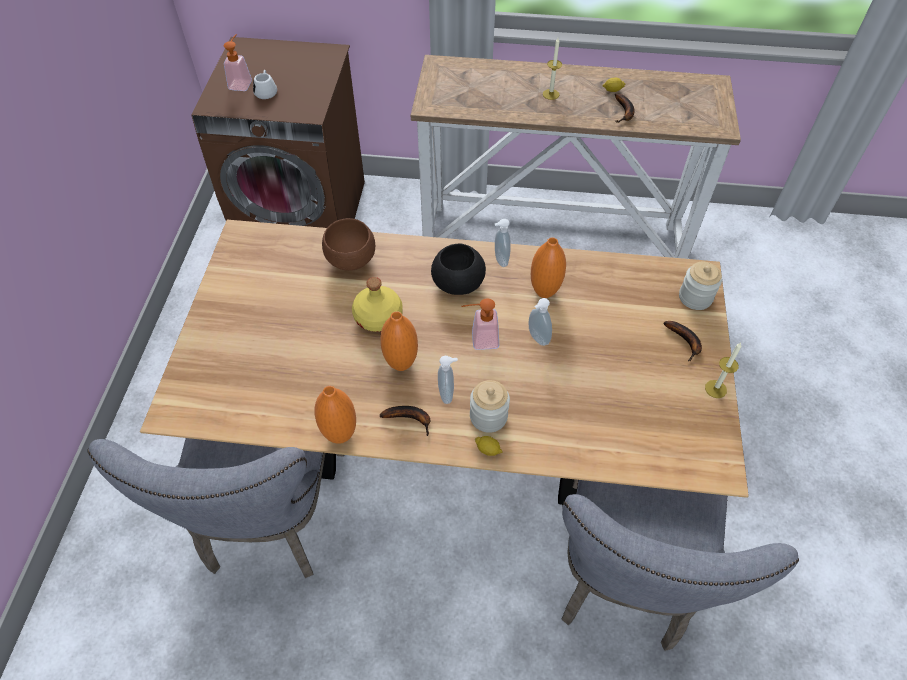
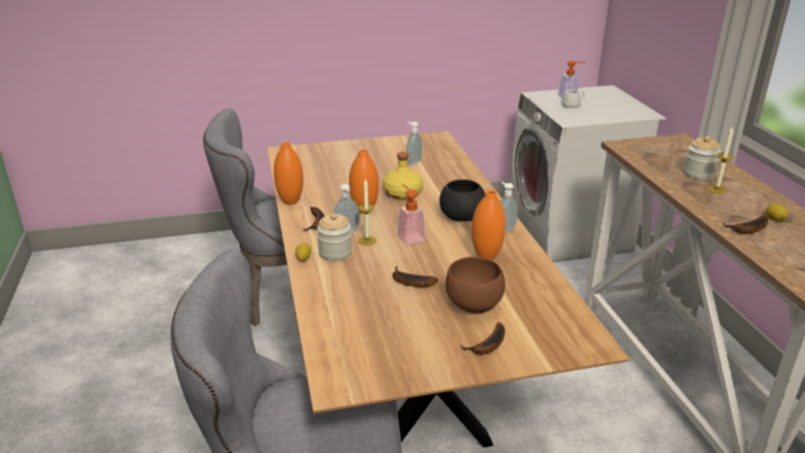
camera: 70 degrees right, 25 degrees down
brown washing machine [191,37,365,228] -> white washing machine [510,85,667,263]
brown bowl [322,218,375,271] -> brown bowl moved to [446,257,505,313]
soap dispenser [529,298,552,346] -> soap dispenser moved to [406,122,422,166]
jar [679,262,722,310] -> jar moved to [684,136,721,180]
candle [705,343,742,398] -> candle moved to [358,178,376,245]
none -> banana [392,266,438,287]

